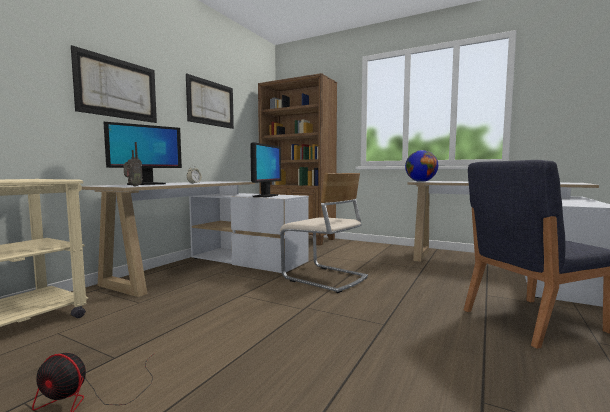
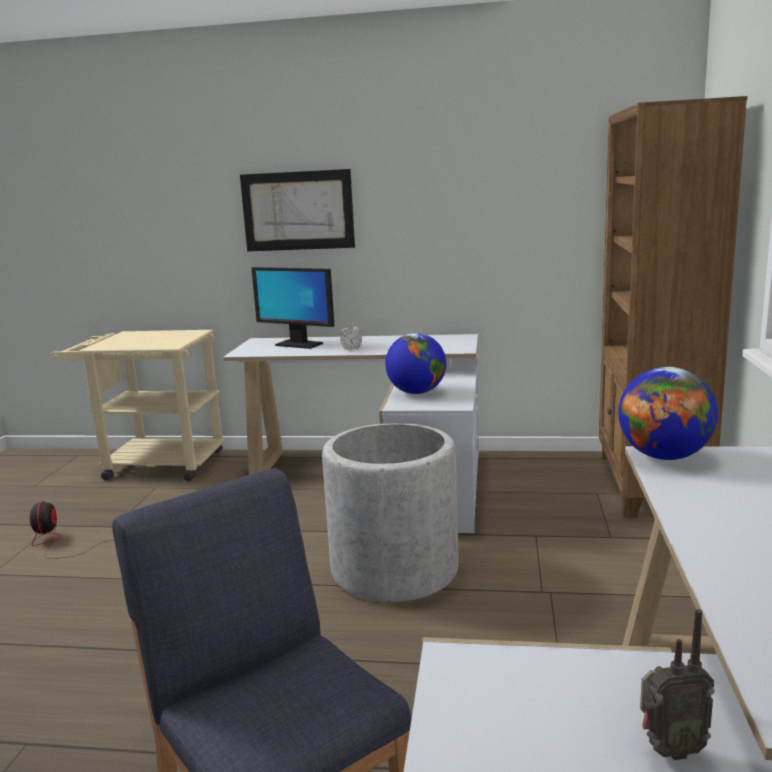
camera: 70 degrees right, 10 degrees up
radio [123,142,143,186] -> radio moved to [640,609,715,760]
picture [186,73,234,129] -> none
monitor [250,142,281,197] -> globe [385,333,446,394]
beige chair [280,173,368,293] -> grey planter [322,423,459,602]

